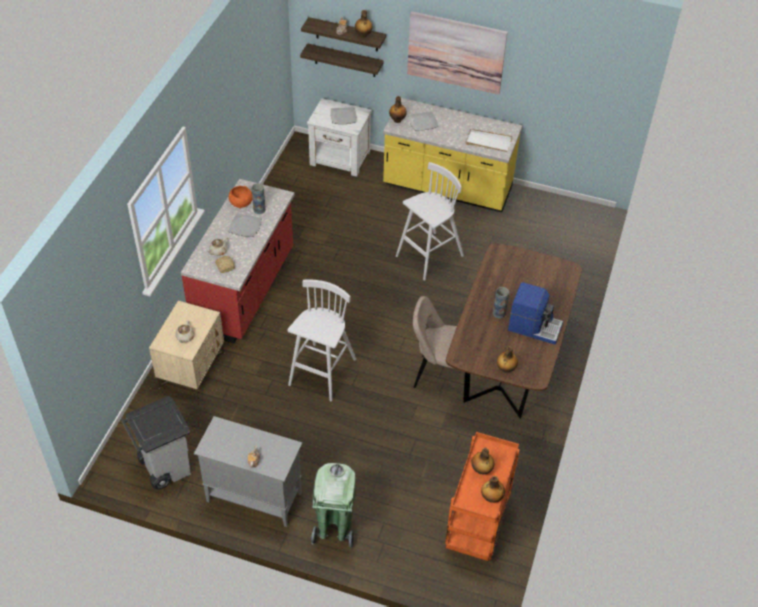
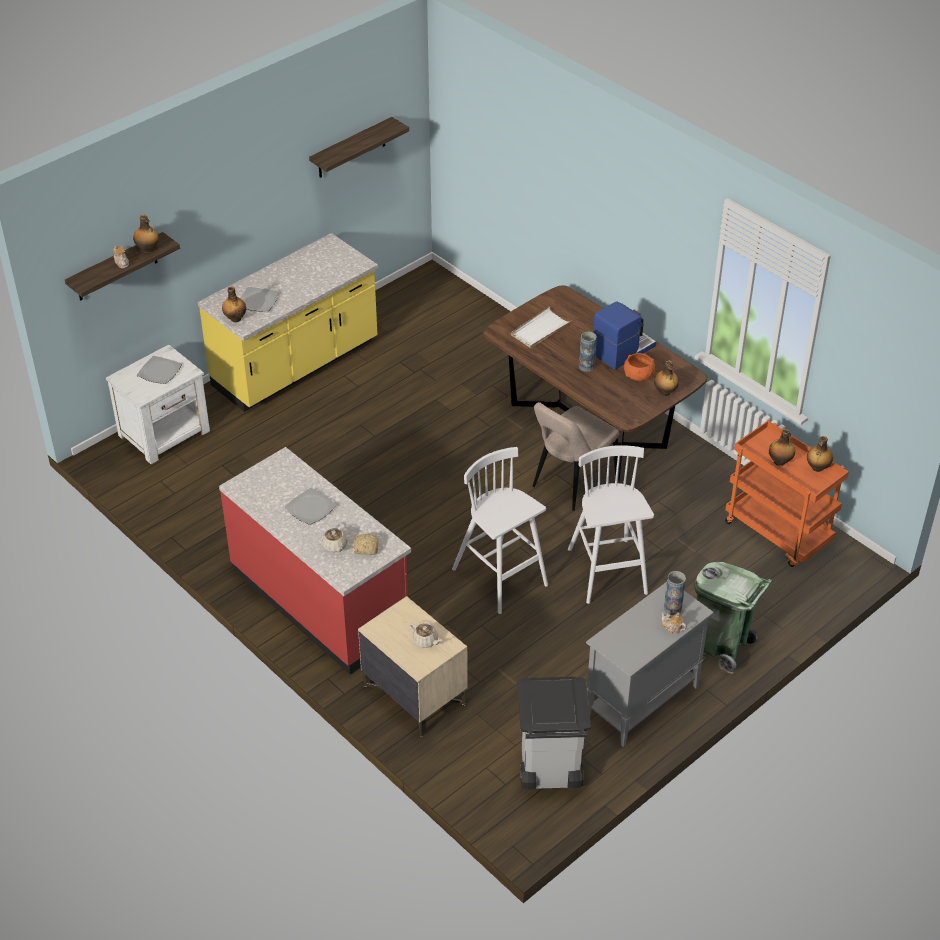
camera: 60 degrees left, 5 degrees down
orange bowl [229,186,252,208] -> orange bowl moved to [624,353,655,381]
vase [251,183,266,214] -> vase moved to [664,571,686,615]
shelf [300,43,384,77] -> shelf moved to [309,117,409,178]
white stool [396,162,464,281] -> white stool moved to [568,445,654,604]
picture [407,11,508,95] -> none
white tray [466,129,513,152] -> white tray moved to [511,307,572,348]

